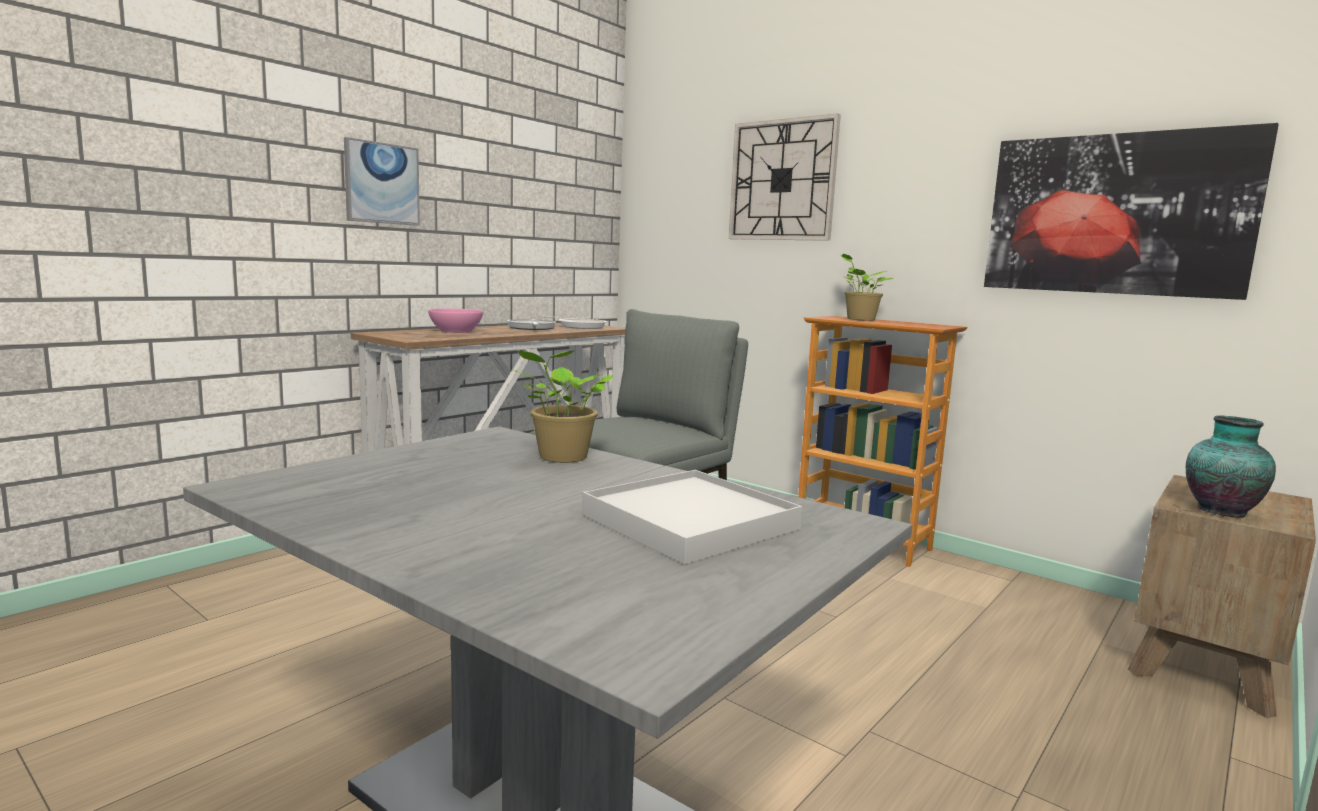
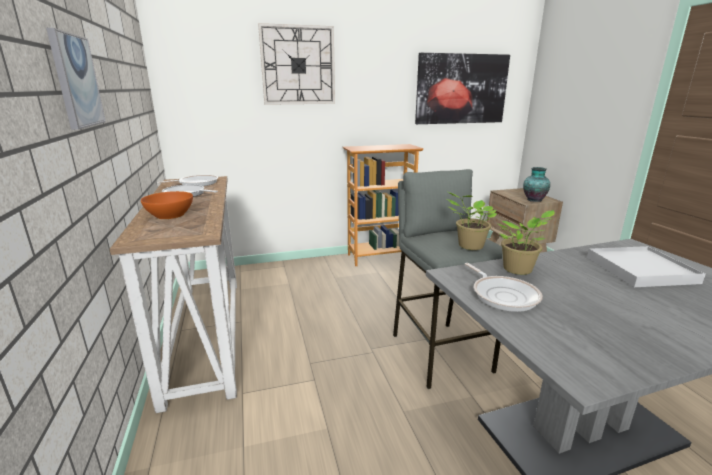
camera: 55 degrees left, 10 degrees up
pink bowl [428,309,483,333] -> orange bowl [141,191,193,219]
potted plant [841,254,893,321] -> potted plant moved to [447,192,497,250]
none -> frying pan [465,263,543,312]

